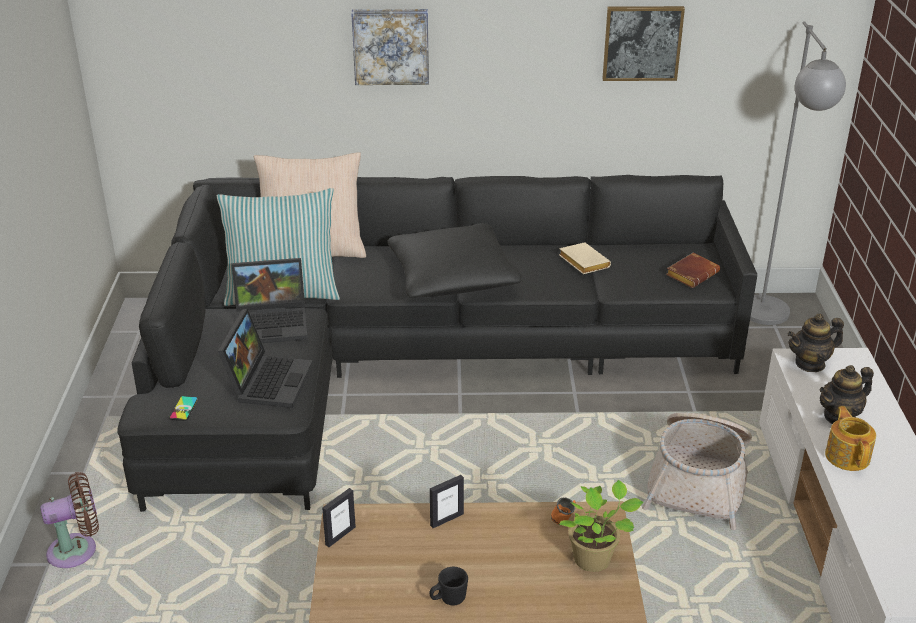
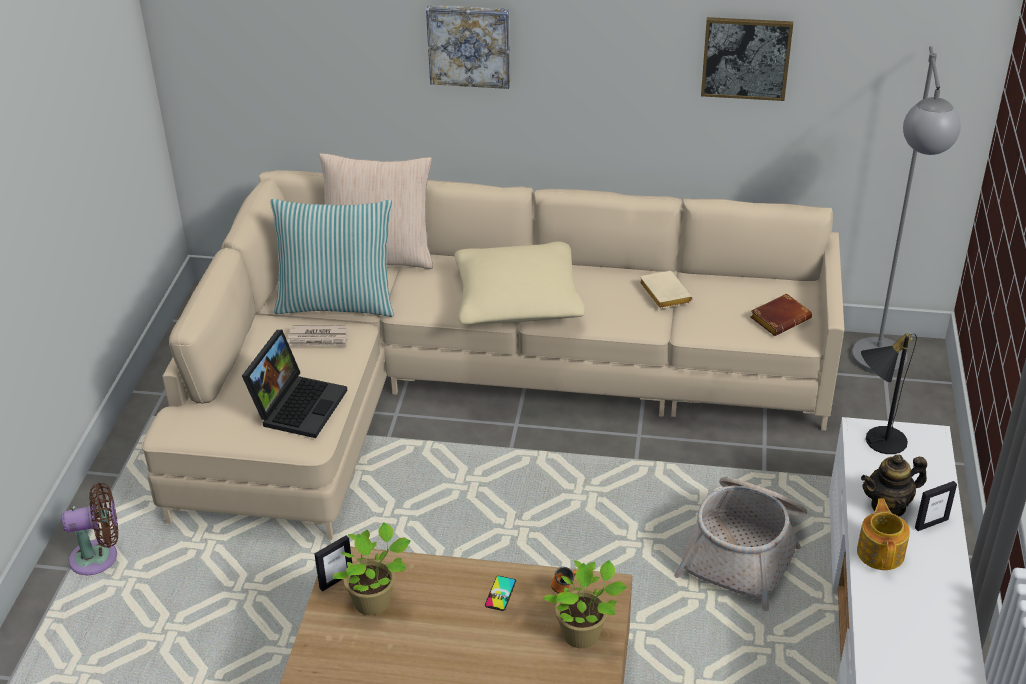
camera: 10 degrees right, 5 degrees up
black sofa [117,175,757,512] -> beige sofa [142,170,844,540]
phone [169,396,198,421] -> phone moved to [485,576,516,611]
laptop [232,258,308,343] -> newspaper [288,325,348,347]
black pillow [387,223,521,298] -> beige pillow [455,242,585,325]
picture frame [430,475,464,528] -> picture frame moved to [915,481,957,531]
black mug [430,567,468,606] -> none
teapot [788,314,844,372] -> black table lamp [861,333,917,454]
none -> potted plant [332,522,411,615]

